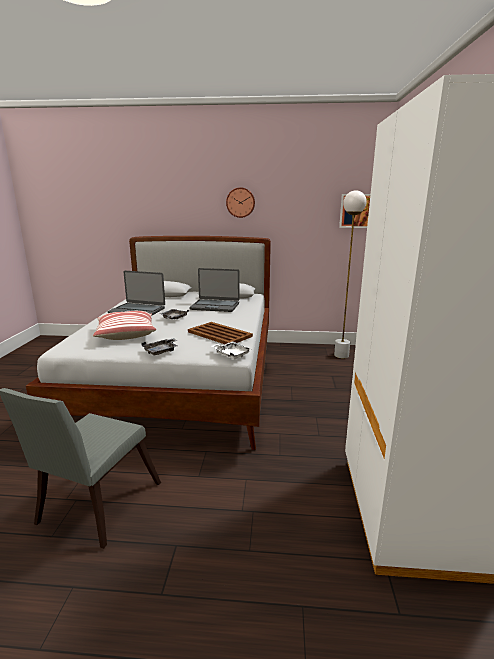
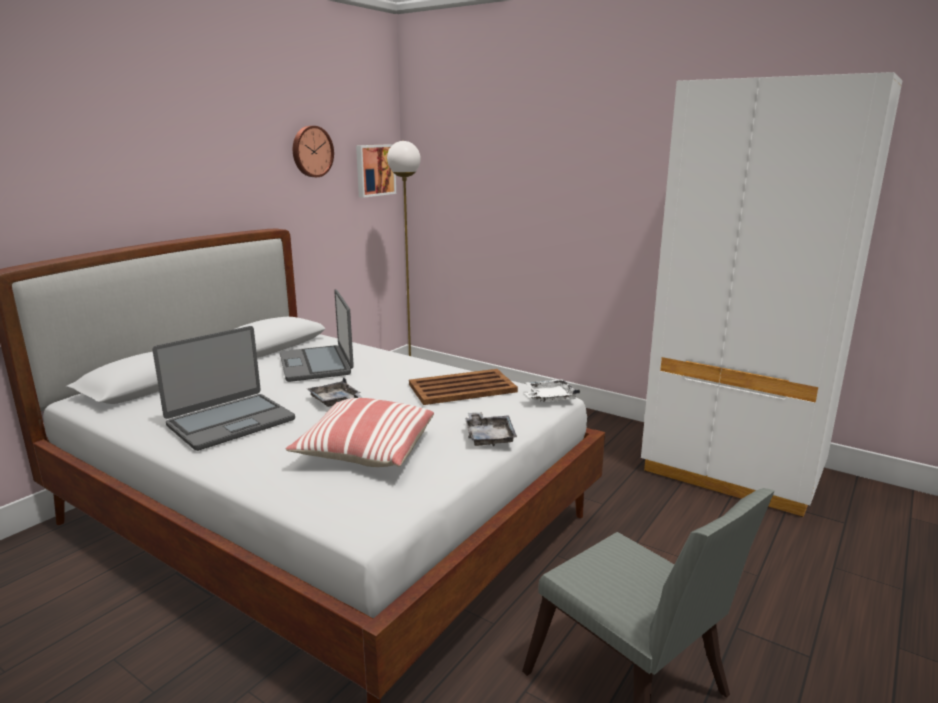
camera: 60 degrees left, 0 degrees up
laptop [189,268,240,312] -> laptop turned 120 degrees clockwise [280,289,354,382]
wall clock [226,187,255,218] -> wall clock moved to [293,126,334,177]

